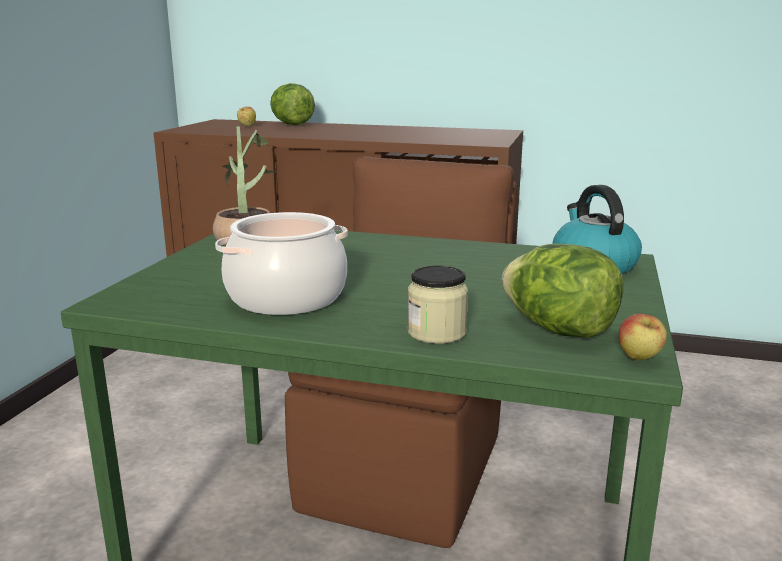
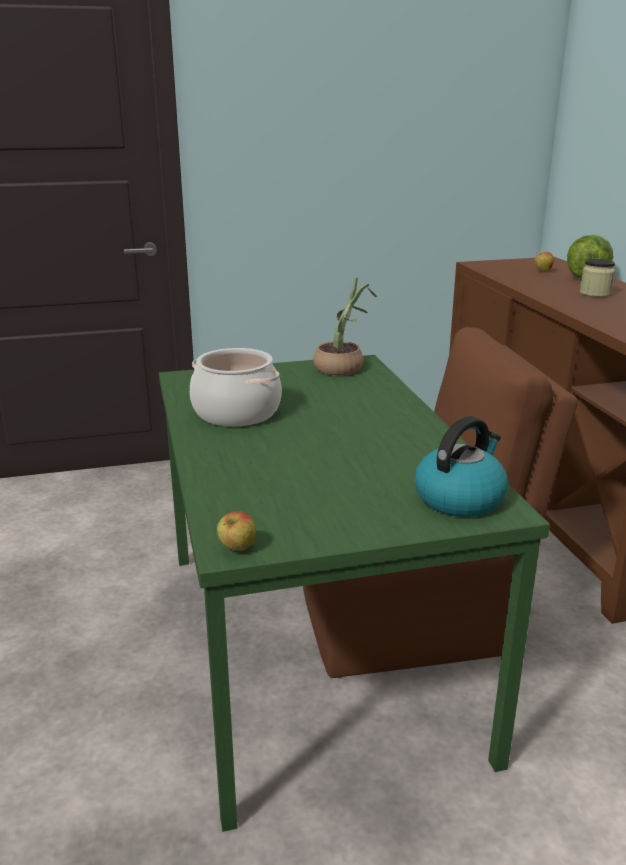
camera: 60 degrees right, 5 degrees up
jar [408,266,468,344] -> jar moved to [580,259,615,297]
lettuce [502,244,623,338] -> none

